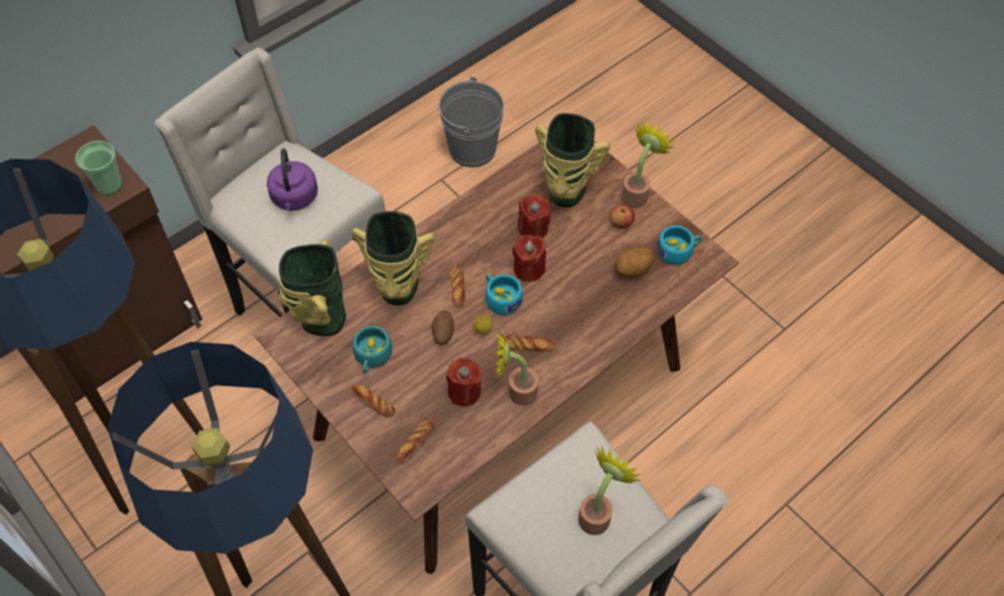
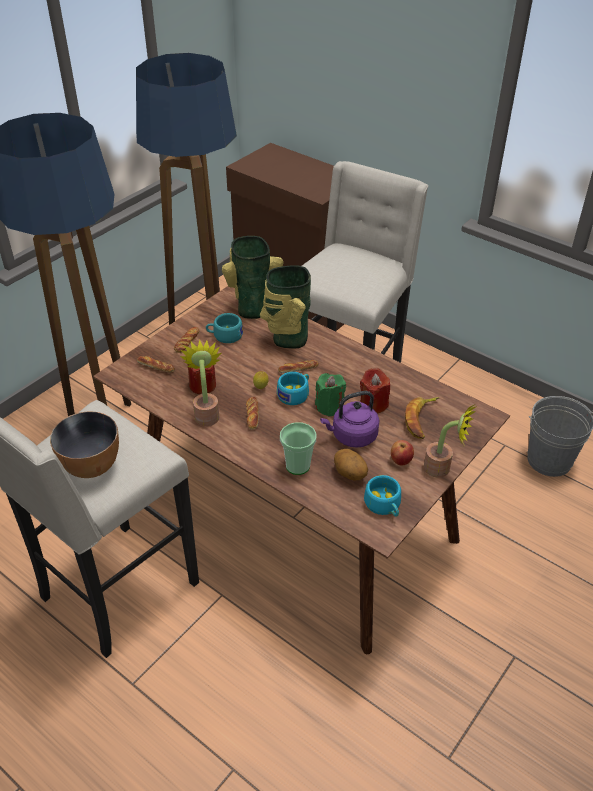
camera: 80 degrees right, 15 degrees down
cup [75,141,122,195] -> cup moved to [280,422,317,475]
purple kettle [267,148,318,211] -> purple kettle moved to [320,391,379,448]
potato [432,310,454,345] -> none
red candle [512,235,546,282] -> green candle [315,373,346,417]
vase [535,113,610,207] -> banana [405,397,439,439]
potted plant [578,445,640,535] -> bowl [50,411,119,478]

